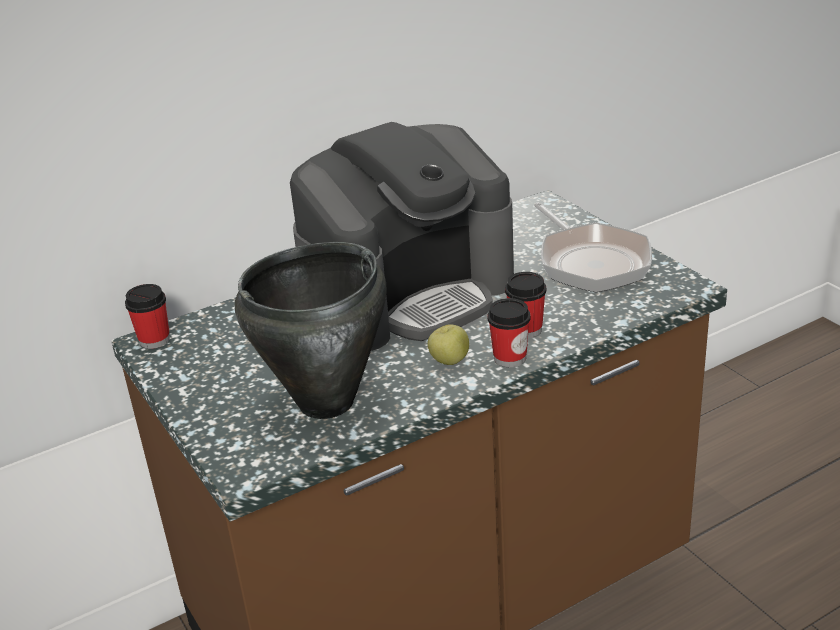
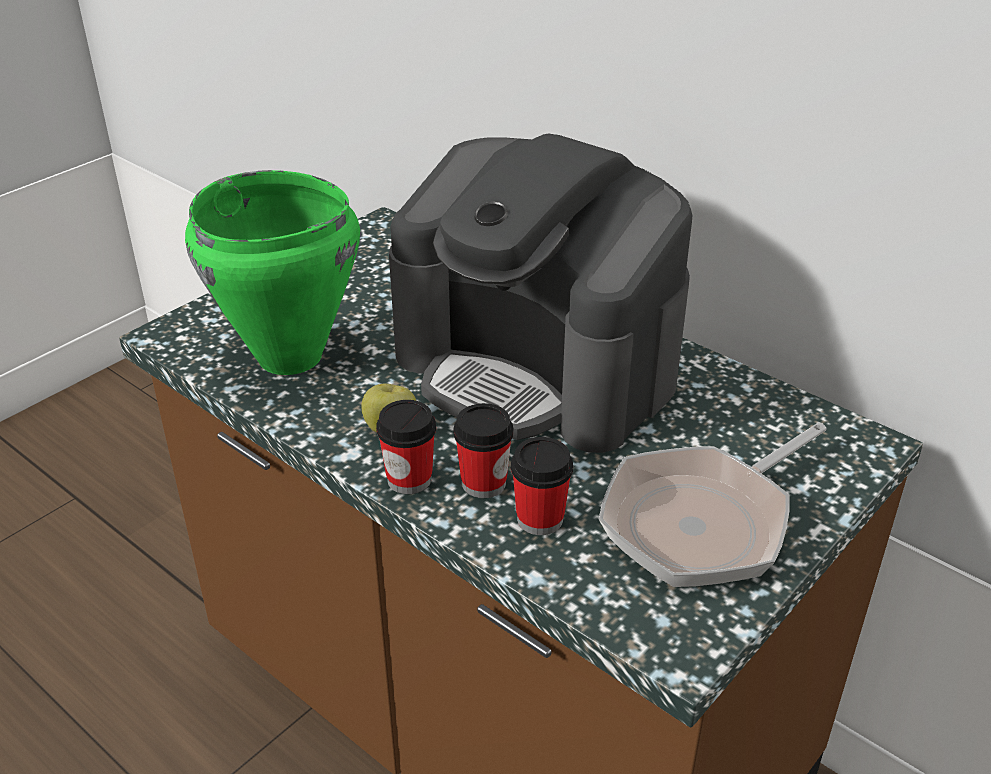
camera: 70 degrees right, 5 degrees up
cup [125,284,170,349] -> cup moved to [511,437,573,535]
black cooking pot [235,242,387,419] -> green cooking pot [185,170,360,375]

